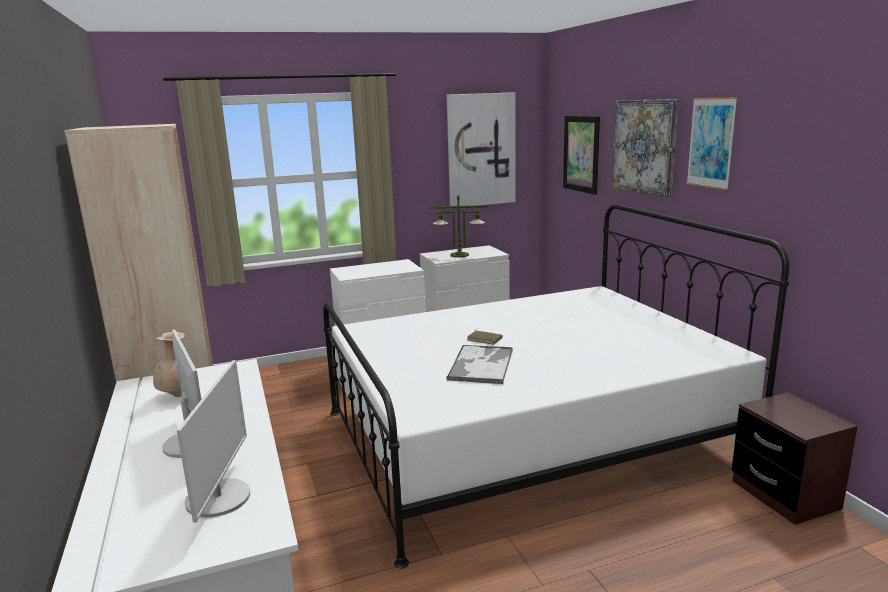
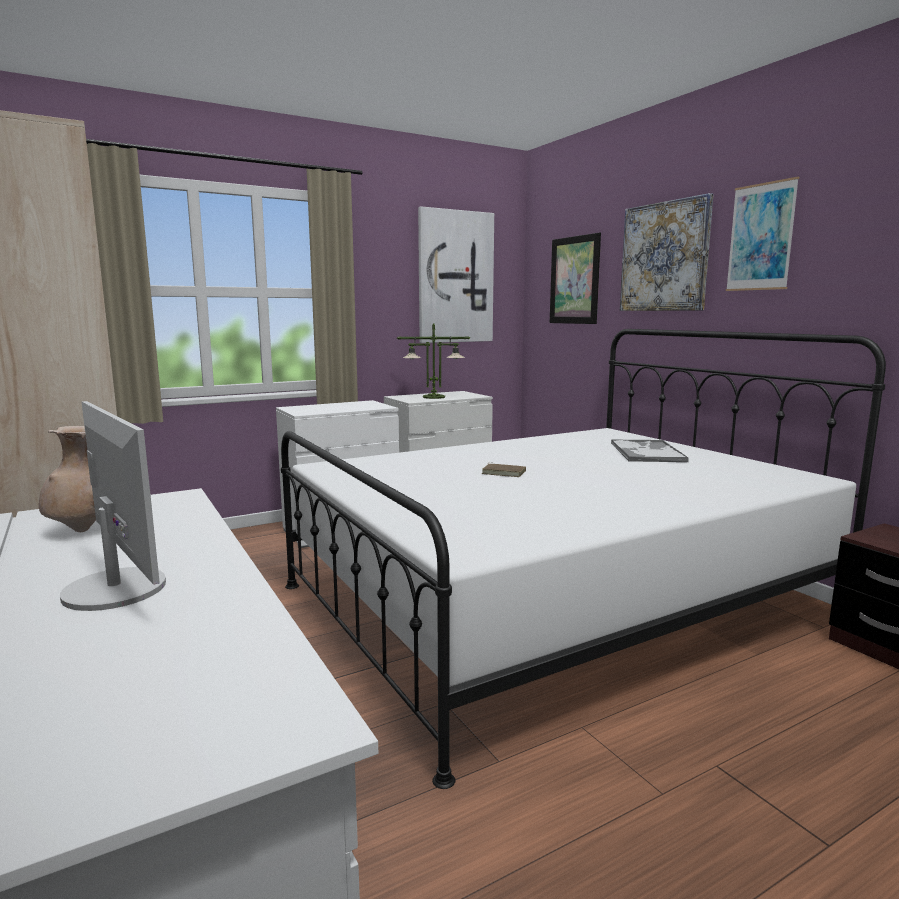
camera: 10 degrees left, 5 degrees down
monitor [177,360,250,522] -> none
tray [446,345,513,384] -> tray moved to [611,439,689,462]

